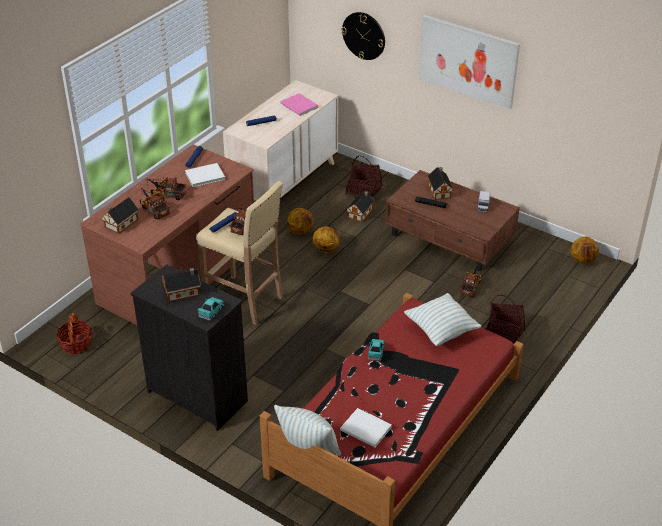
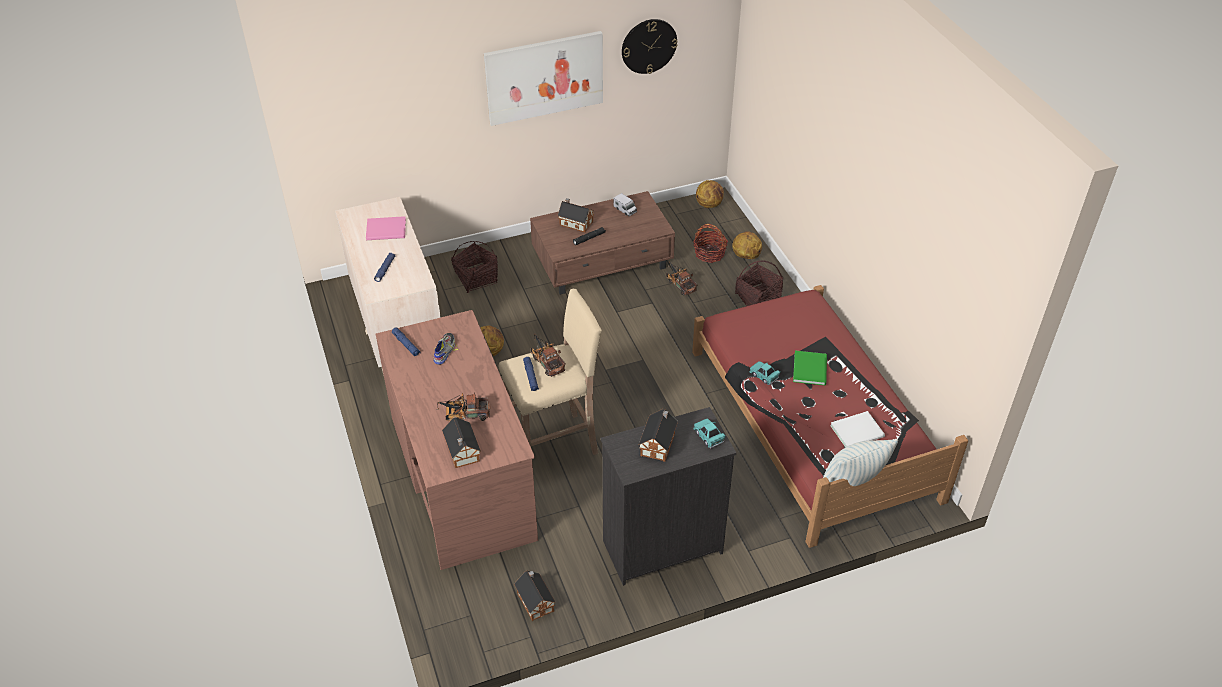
camera: 55 degrees left, 5 degrees up
basket [56,313,92,354] -> basket moved to [693,224,728,263]
toy truck [147,177,186,200] -> none
white book [185,163,225,187] -> shoe [434,333,458,365]
basketball [313,226,340,253] -> basketball moved to [732,231,762,259]
wall clock [342,12,385,60] -> wall clock moved to [622,19,677,74]
toy house [347,191,375,222] -> toy house moved to [514,571,556,621]
pillow [404,293,482,346] -> none
none -> green book [793,351,827,385]

